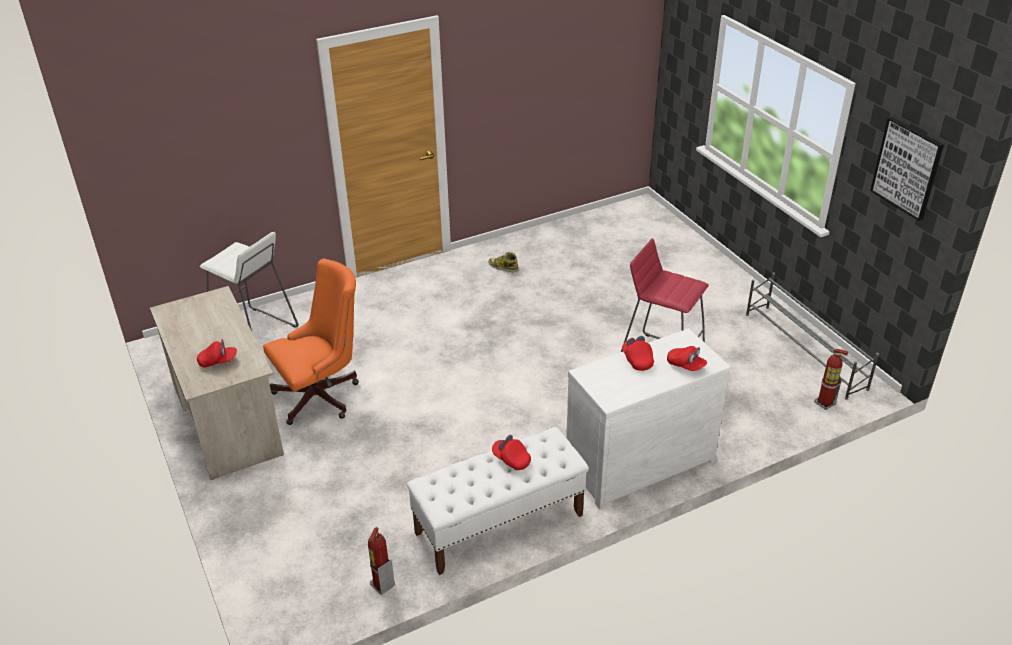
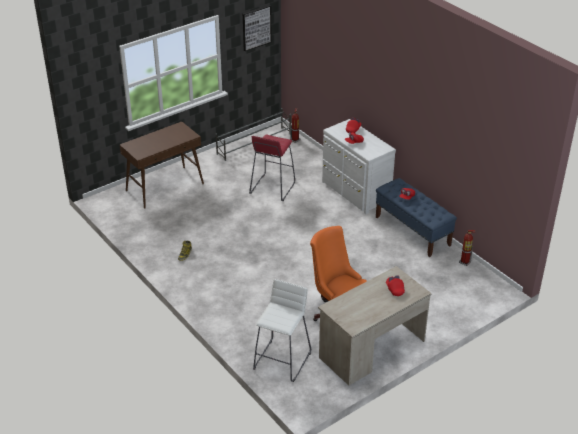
camera: 100 degrees left, 0 degrees up
white bench [407,427,589,575] -> blue bench [376,178,457,257]
none -> brown console table [120,122,204,209]

